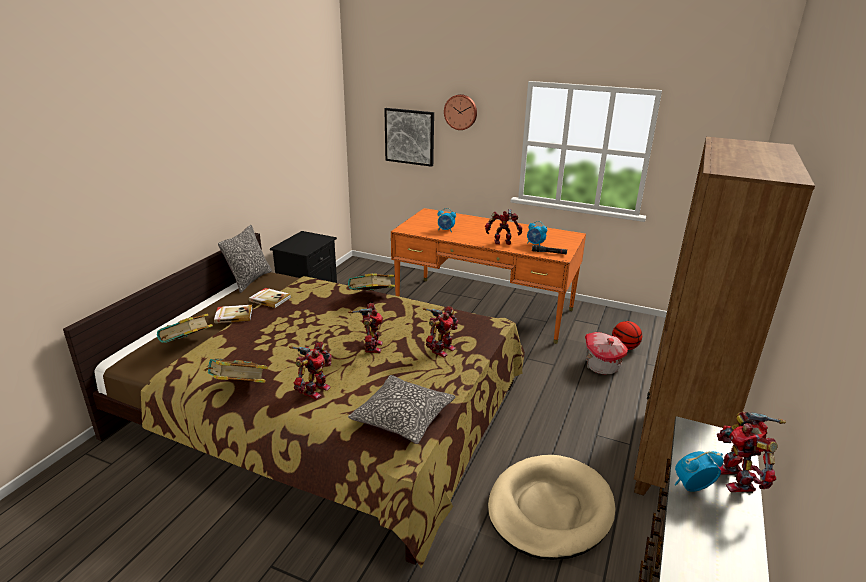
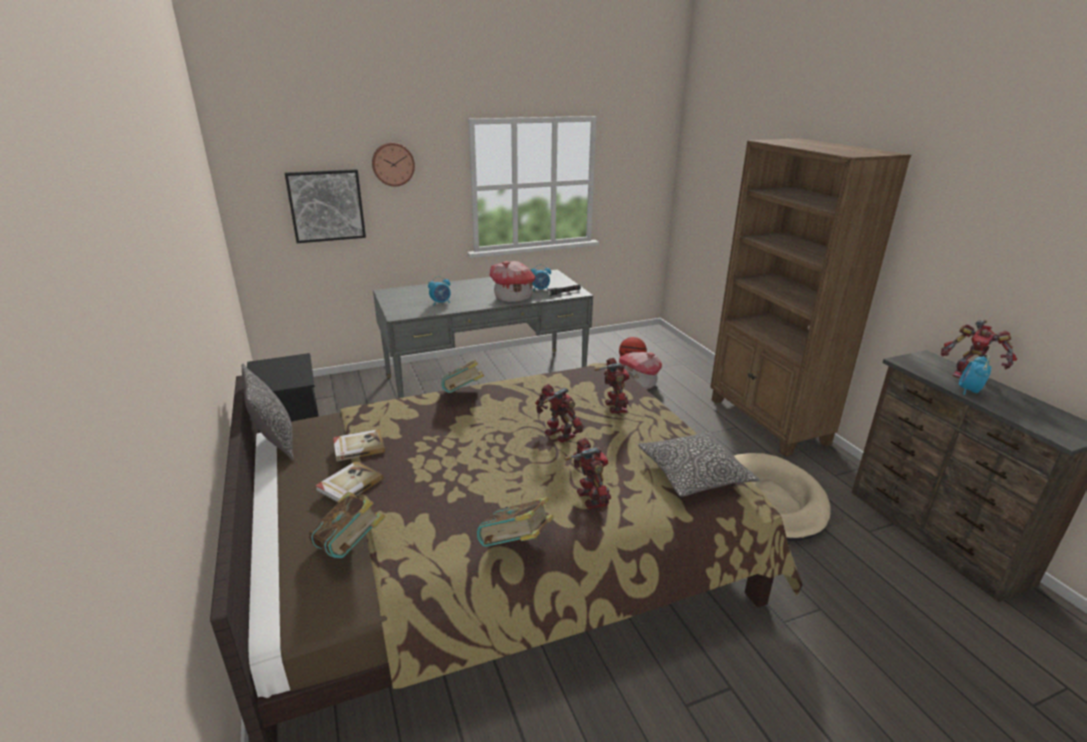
camera: 45 degrees left, 0 degrees up
orange desk [391,208,586,344] -> grey desk [373,270,593,398]
toy robot [485,209,522,245] -> toy house [490,261,536,302]

